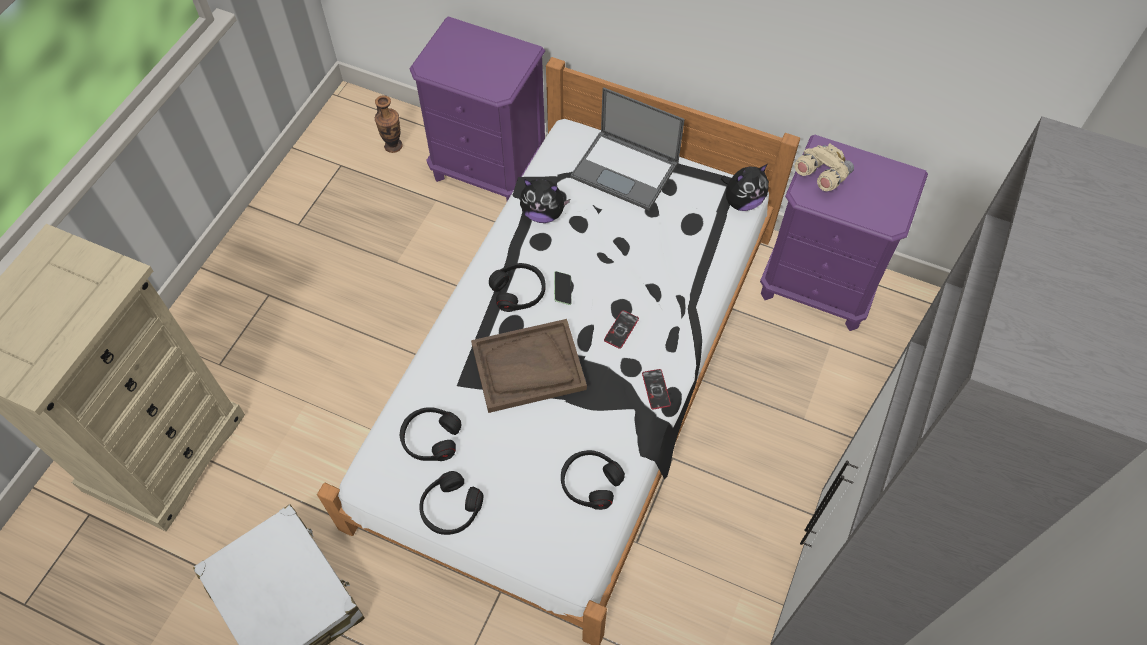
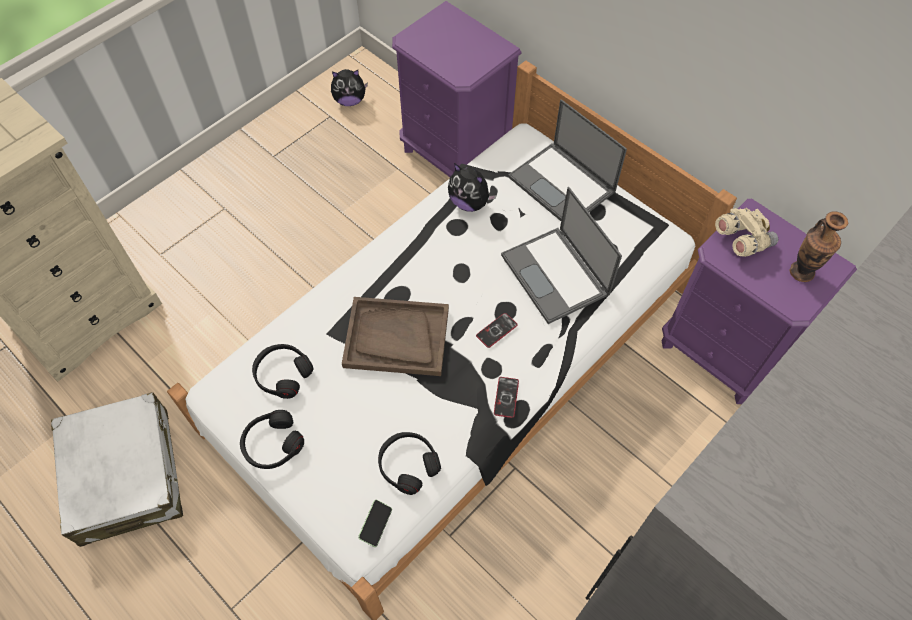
camera: 20 degrees right, 0 degrees up
vase [375,95,403,153] -> vase moved to [789,211,848,282]
black headphones [489,263,546,312] -> none
phone [554,271,571,305] -> phone moved to [358,500,392,547]
plush toy [721,164,769,211] -> plush toy moved to [331,69,368,106]
none -> laptop [501,187,622,324]

